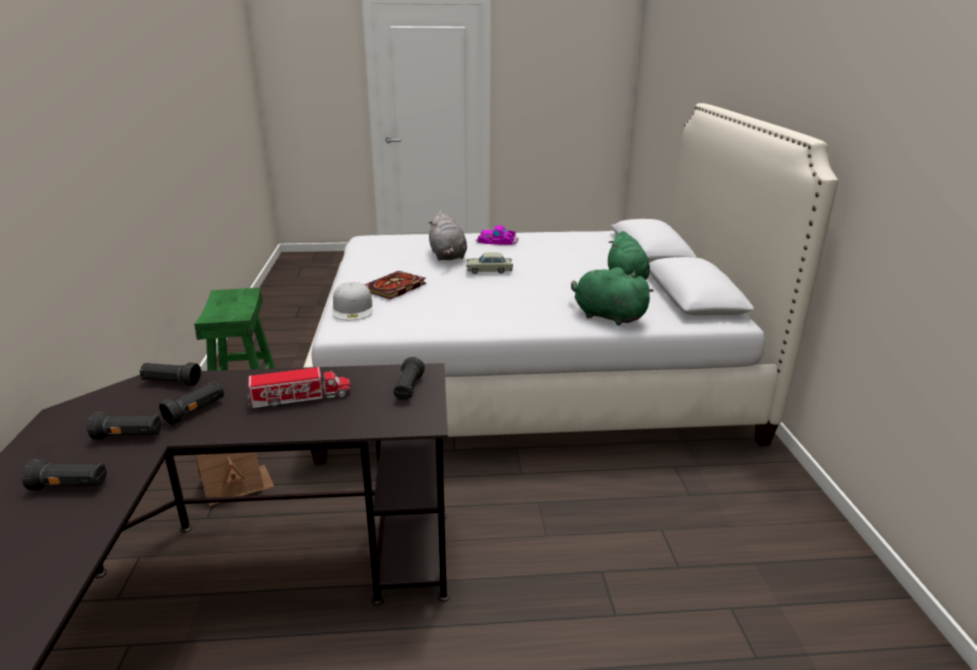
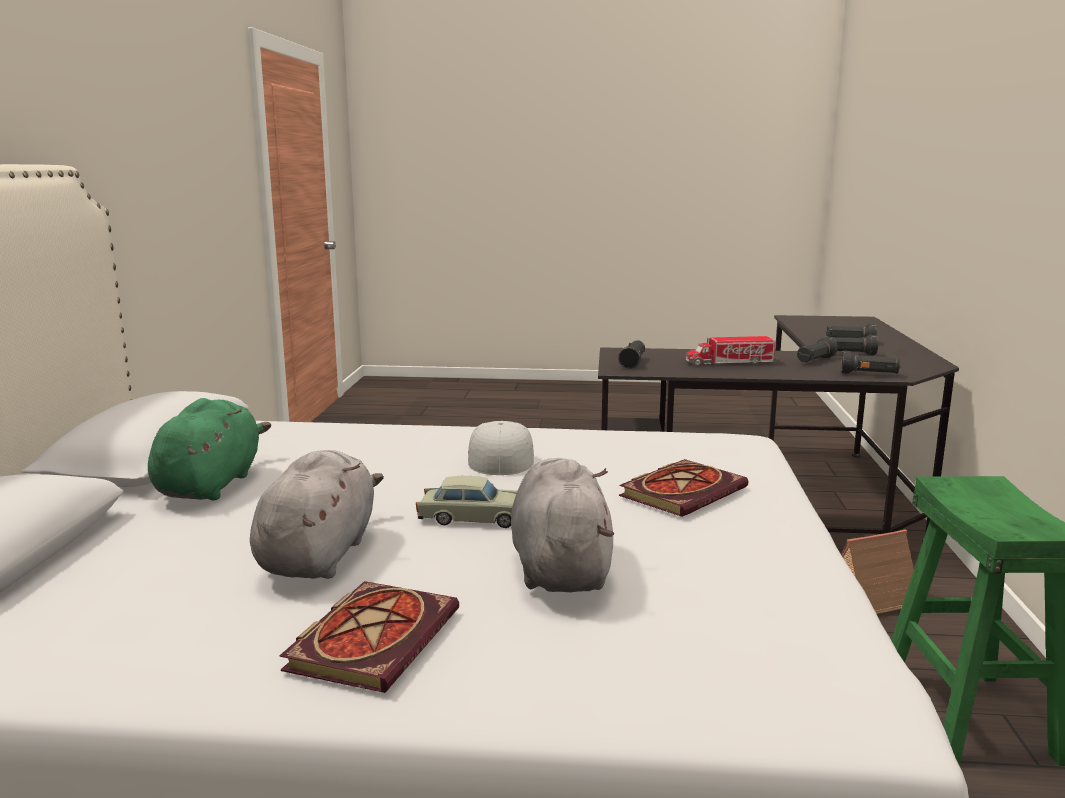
camera: 170 degrees left, 10 degrees down
white cap [333,282,373,320] -> white cap moved to [468,421,534,475]
toy car [476,225,519,245] -> book [279,581,459,693]
green plush toy [571,267,654,325] -> none
none -> grey plush toy [250,450,384,579]

